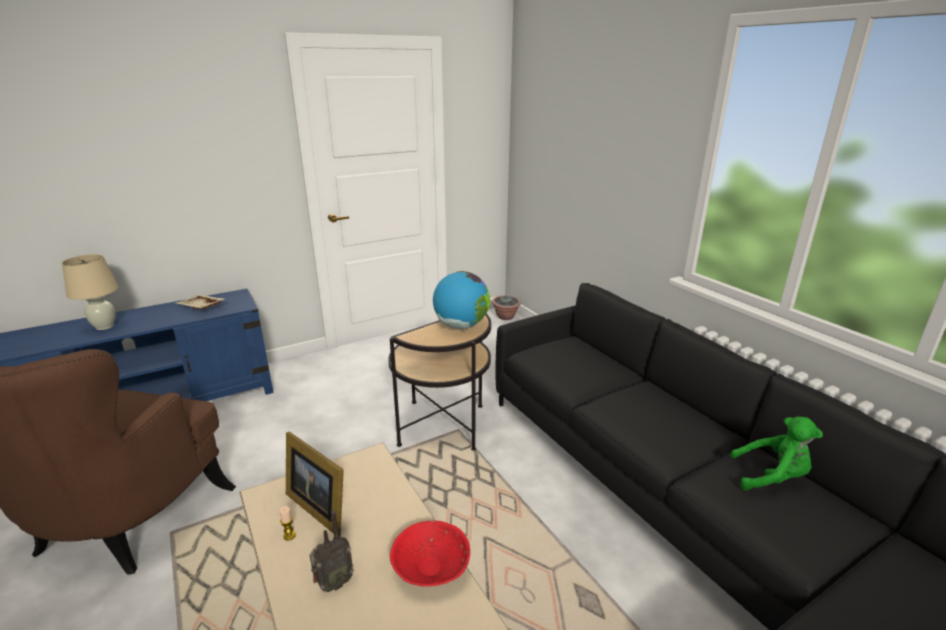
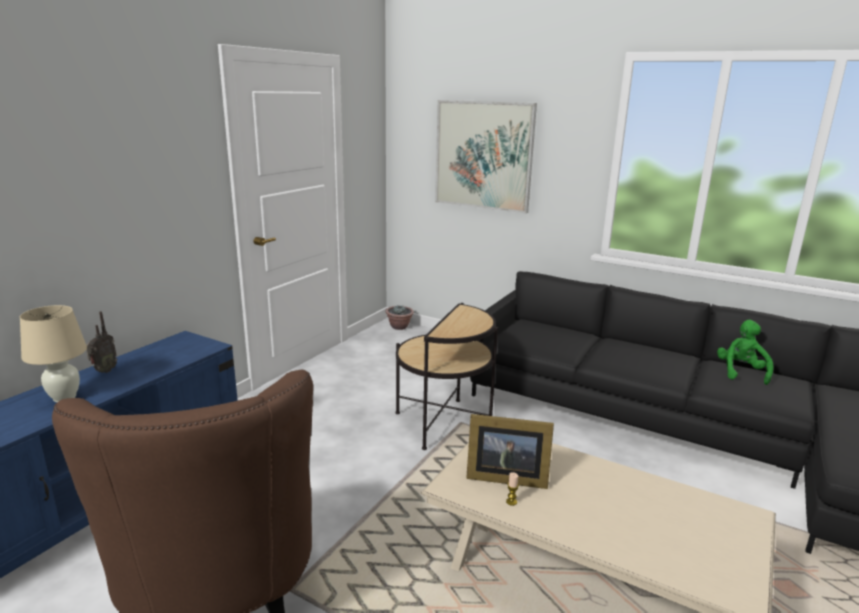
camera: 30 degrees left, 5 degrees down
beige tray [176,295,224,309] -> none
radio [310,511,354,592] -> radio moved to [86,311,118,373]
red bowl [390,520,470,586] -> none
globe [433,271,490,329] -> none
green plush toy [730,417,823,491] -> green plush toy turned 60 degrees counterclockwise [717,320,773,385]
none -> picture [435,100,537,213]

